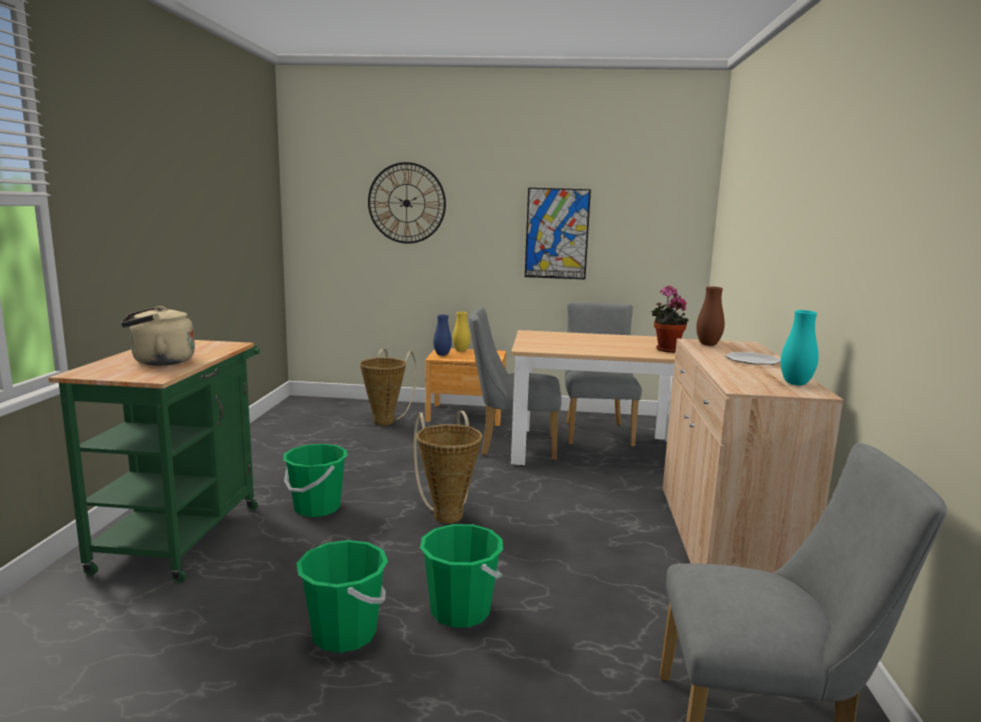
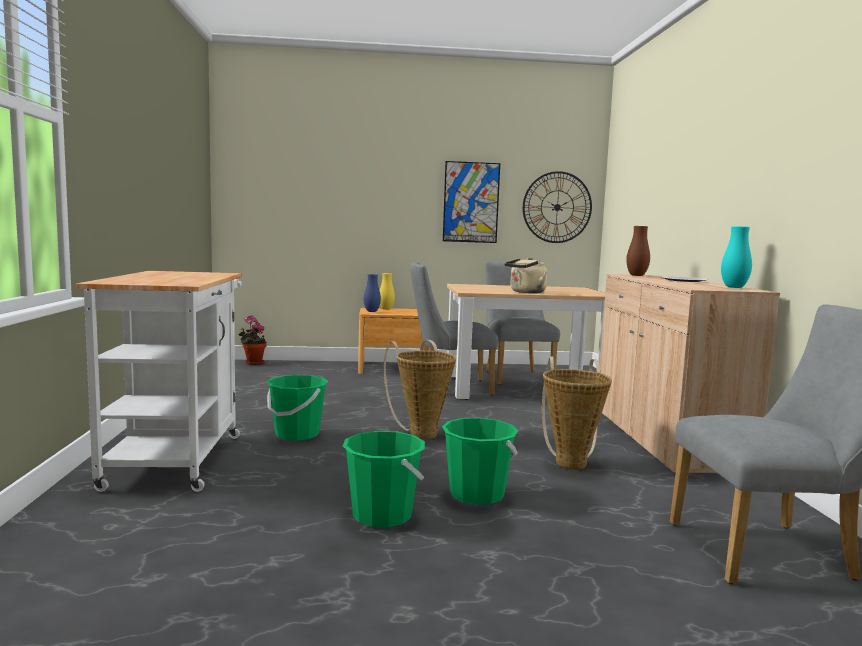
camera: 10 degrees left, 5 degrees down
green cart [48,340,260,583] -> white cart [76,271,242,492]
beige kettle [121,306,195,366] -> beige kettle moved to [504,257,547,293]
basket [360,349,416,425] -> basket moved to [542,357,612,470]
wall clock [368,162,446,244] -> wall clock moved to [523,171,592,243]
potted plant [651,285,688,353] -> potted plant moved to [239,315,267,365]

